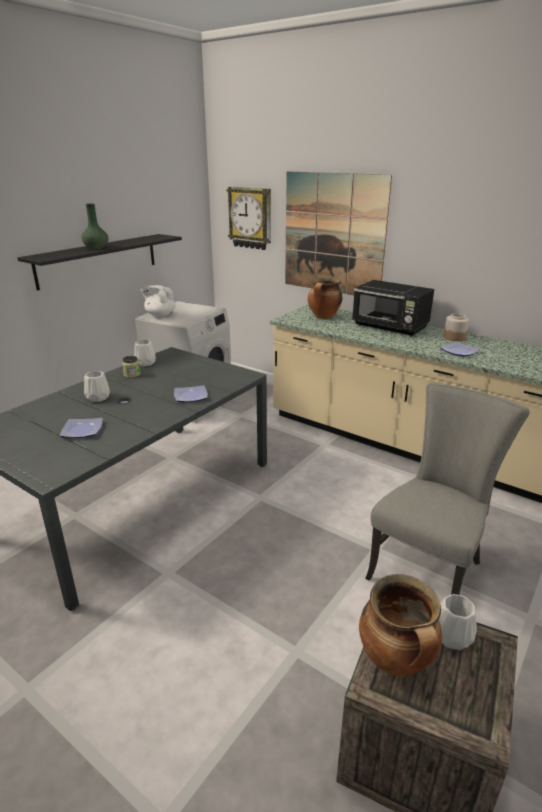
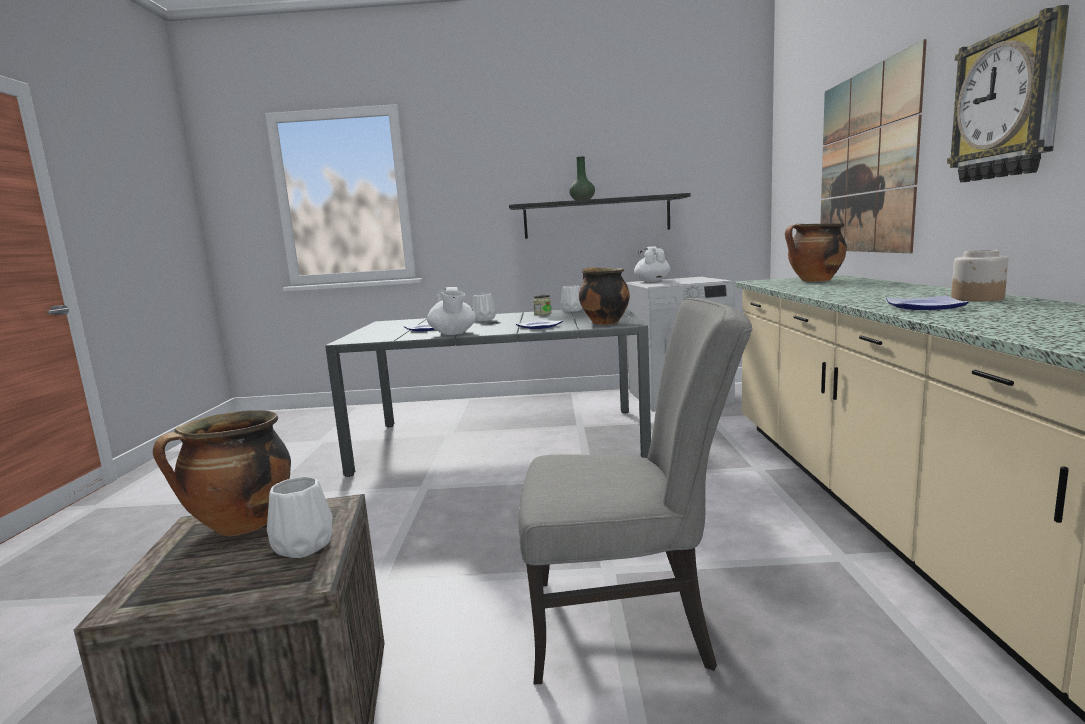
camera: 55 degrees right, 15 degrees down
wall clock [226,187,271,250] -> wall clock moved to [947,5,1069,182]
black microwave [352,280,434,336] -> none
none -> white teapot [427,287,476,335]
none -> cooking pot [579,267,630,325]

